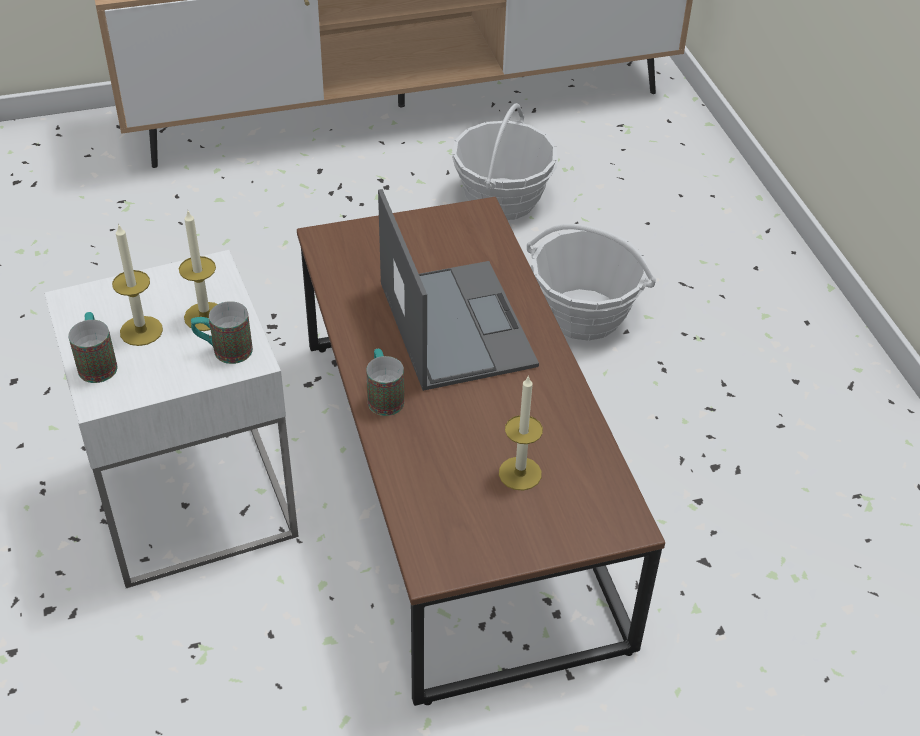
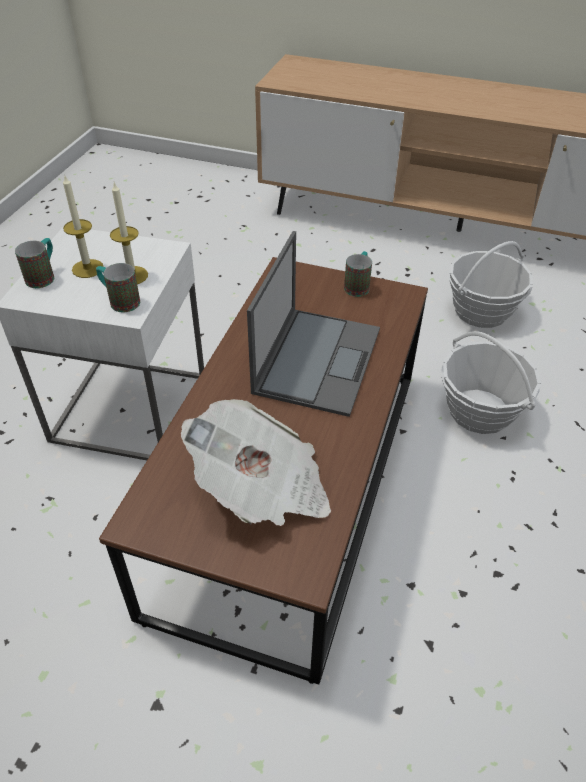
camera: 35 degrees right, 0 degrees up
mug [366,349,404,416] -> mug moved to [344,251,372,297]
candle [499,375,543,491] -> newspaper [181,399,331,526]

